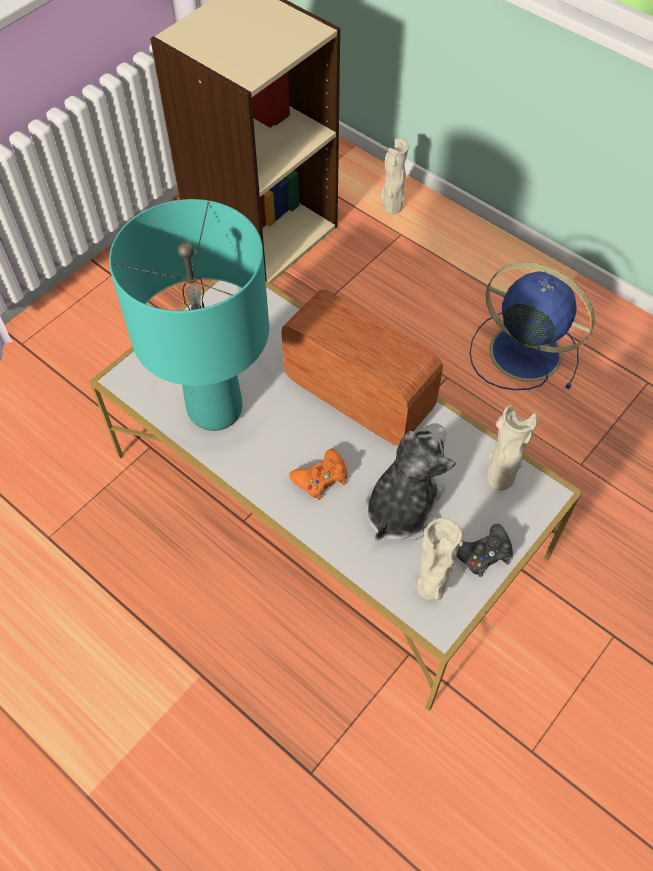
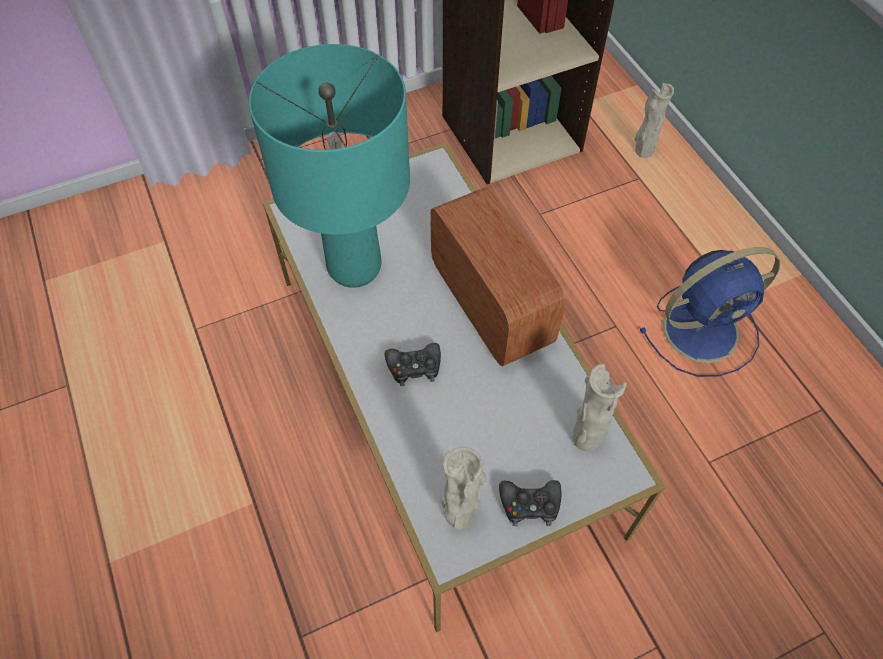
camera: 25 degrees right, 0 degrees up
orange game controller [289,449,347,500] -> black game controller [385,343,441,386]
plush toy [365,423,455,541] -> none
blue fan [470,262,595,390] -> blue fan turned 105 degrees clockwise [639,247,780,377]

